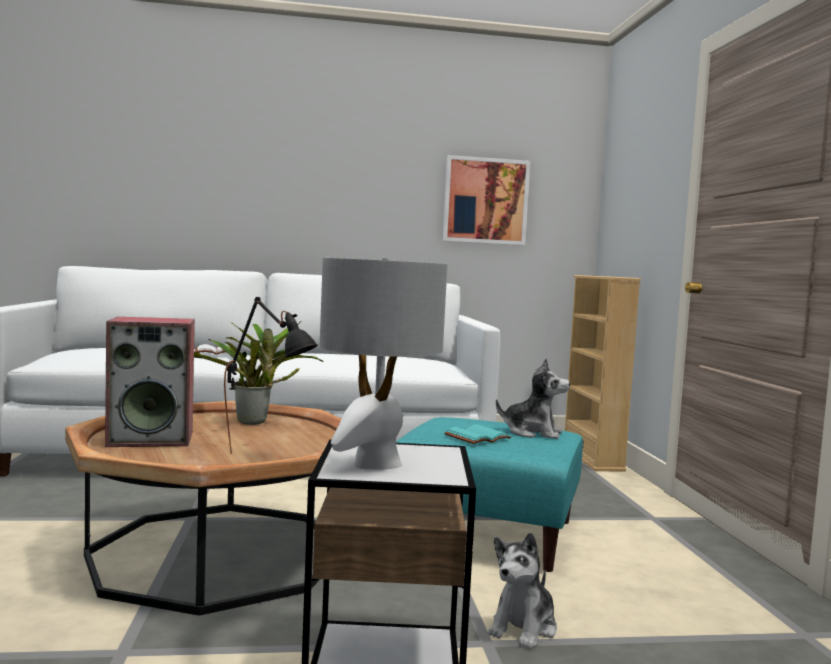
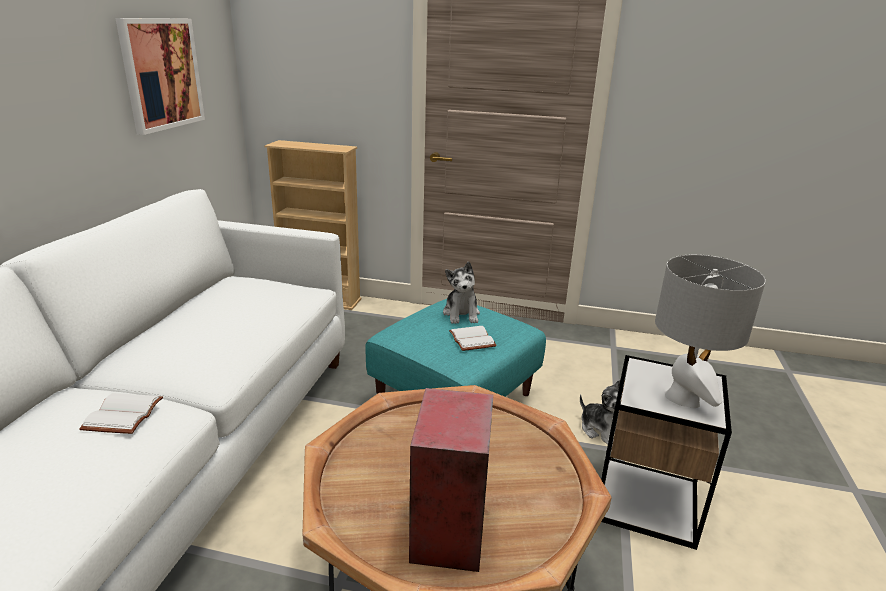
camera: 70 degrees left, 20 degrees up
potted plant [194,321,323,425] -> none
black table lamp [224,297,318,454] -> none
turquoise book [444,425,511,444] -> white book [449,326,497,351]
plush toy [496,359,570,439] -> plush toy turned 135 degrees clockwise [443,262,480,324]

